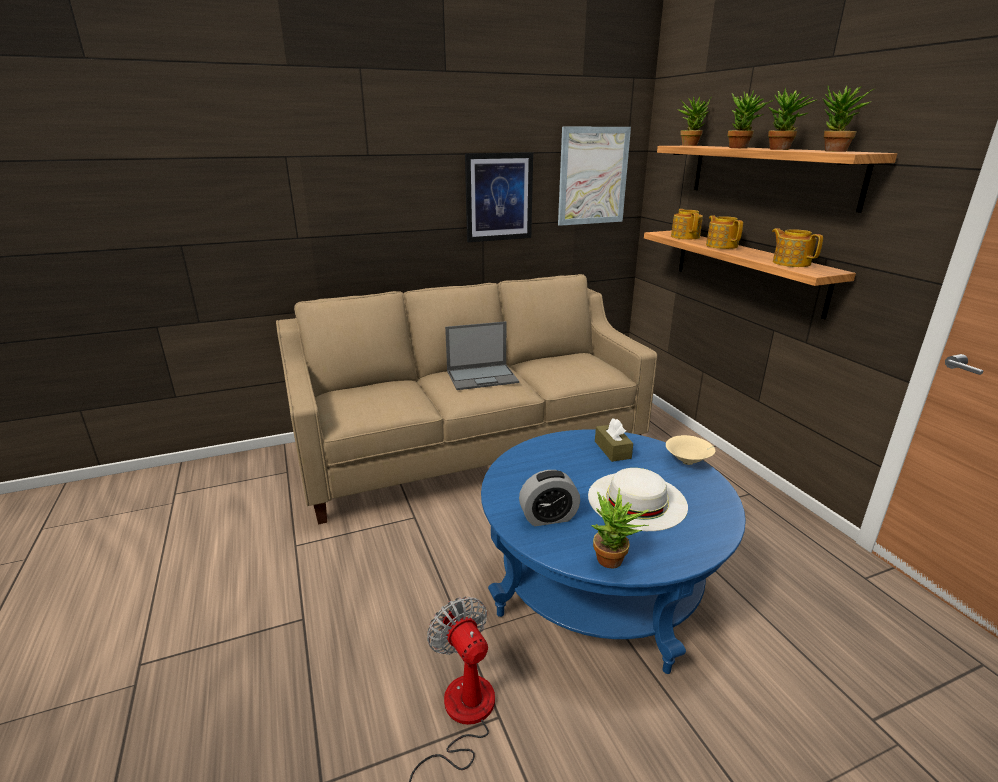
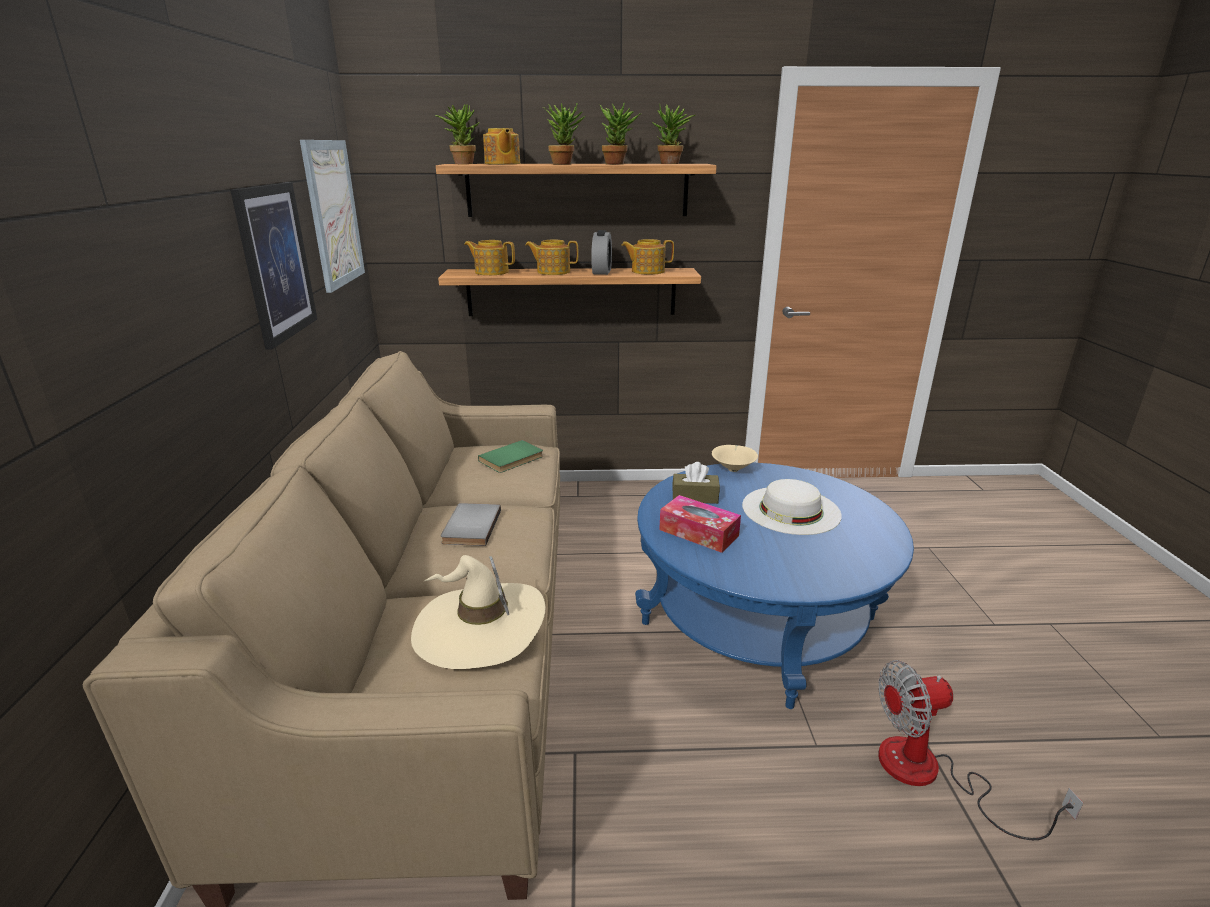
camera: 70 degrees left, 0 degrees up
laptop [445,321,519,390] -> grey book [441,503,501,546]
alarm clock [519,470,580,526] -> alarm clock moved to [591,230,612,275]
potted plant [591,488,650,569] -> none
none -> beige hat [411,555,546,669]
none -> green book [478,440,543,473]
none -> teapot [483,128,520,164]
none -> tissue box [659,495,741,553]

